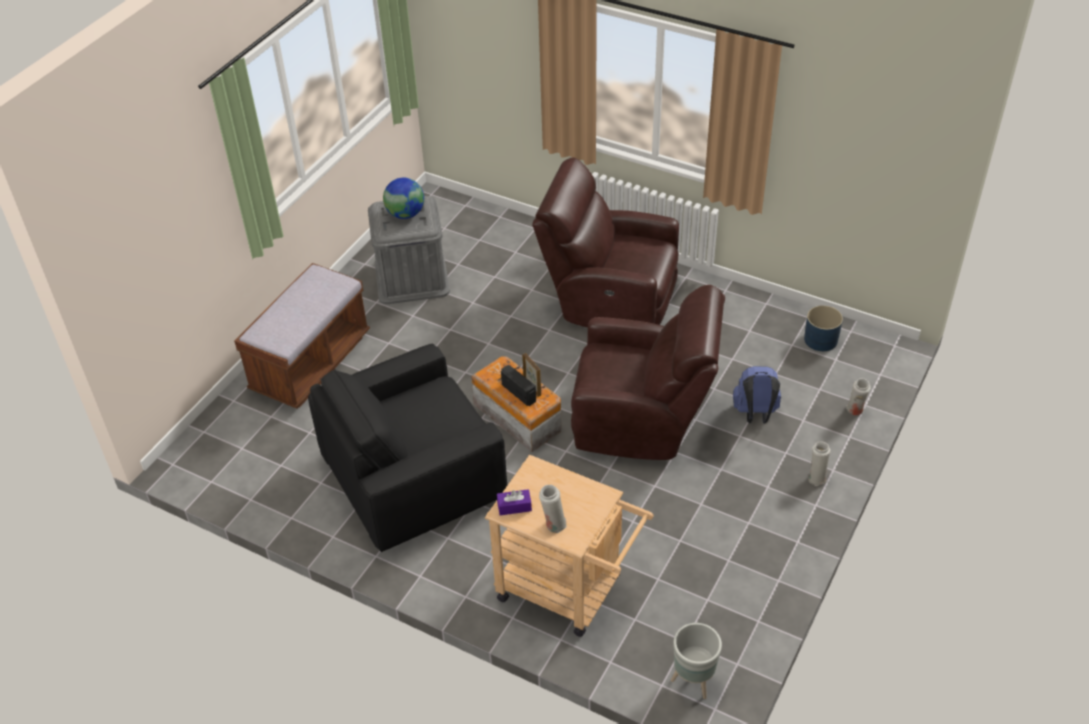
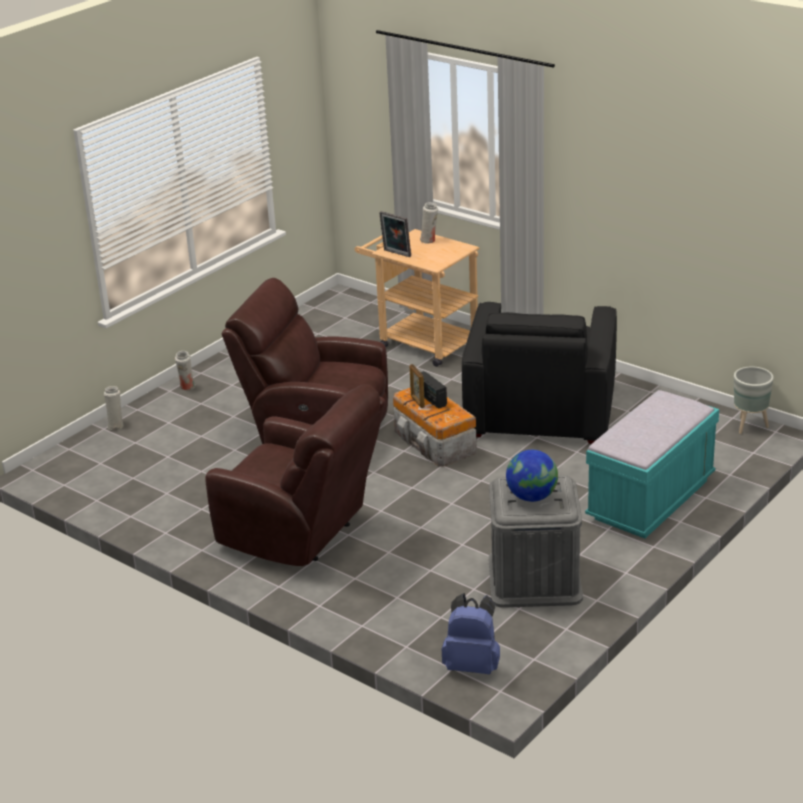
camera: 170 degrees left, 15 degrees down
brown bench [234,263,370,409] -> turquoise bench [585,390,719,538]
black armchair [308,344,507,552] -> black armchair turned 120 degrees clockwise [462,302,617,444]
purple tissue box [497,489,532,515] -> none
grey planter [671,623,722,699] -> grey planter moved to [734,366,774,434]
blue backpack [733,366,781,424] -> blue backpack moved to [442,593,500,674]
blue planter [804,305,843,351] -> none
none -> picture frame [379,211,411,257]

